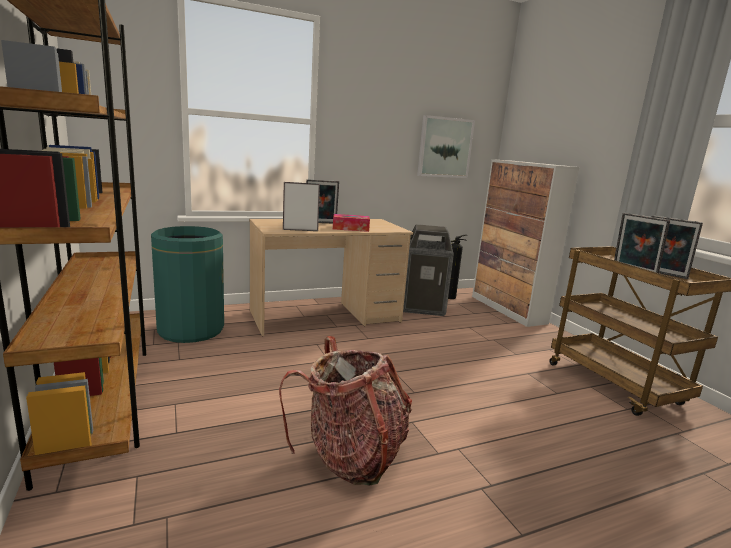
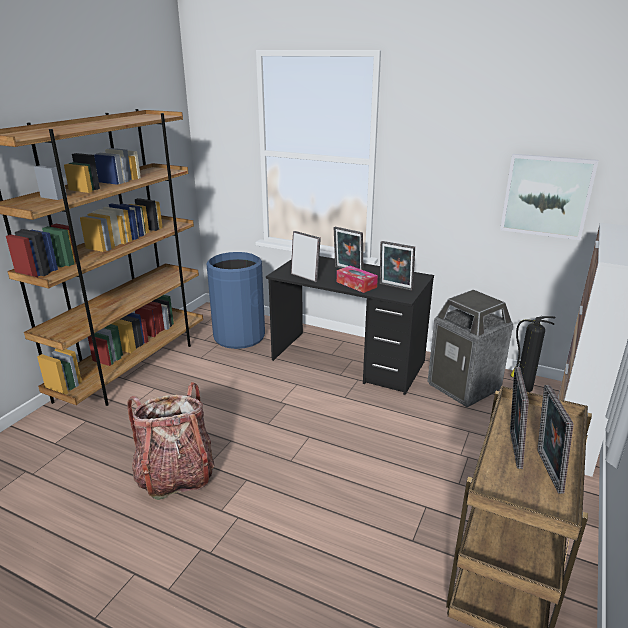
camera: 50 degrees right, 10 degrees up
green trash can [151,226,224,343] -> blue trash can [207,252,265,349]
beige desk [249,219,413,336] -> black desk [266,256,434,395]
none -> picture frame [380,241,415,291]

